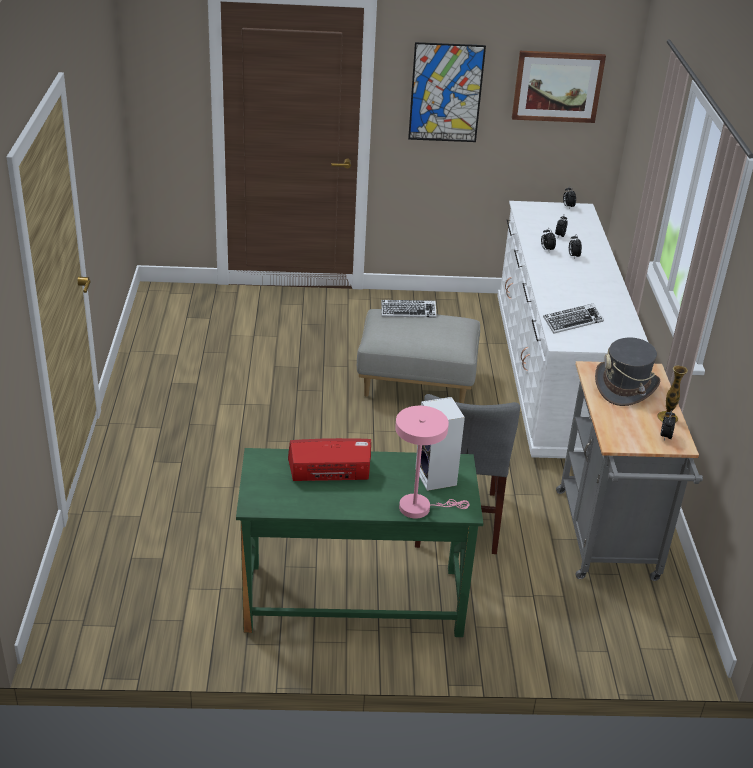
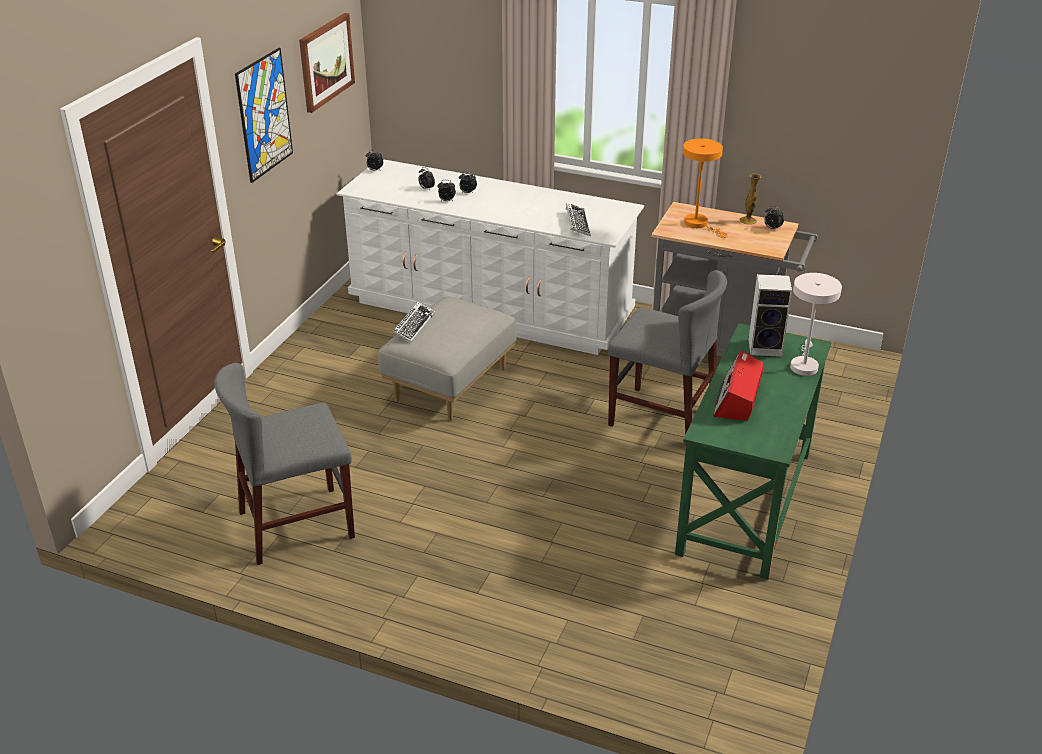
camera: 65 degrees left, 0 degrees up
pink table lamp [395,406,470,519] -> white table lamp [790,273,842,376]
grey hat [595,338,661,406] -> orange table lamp [683,138,728,238]
none -> grey chair [214,363,355,565]

